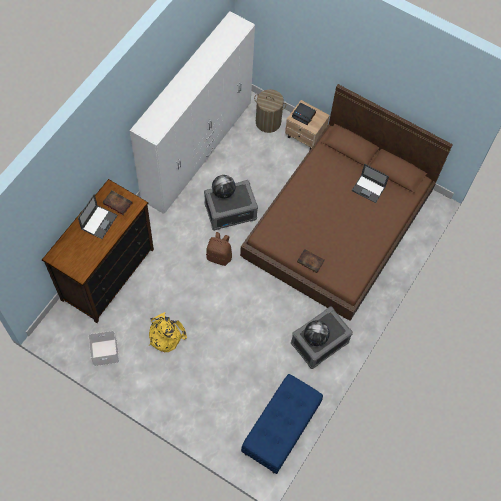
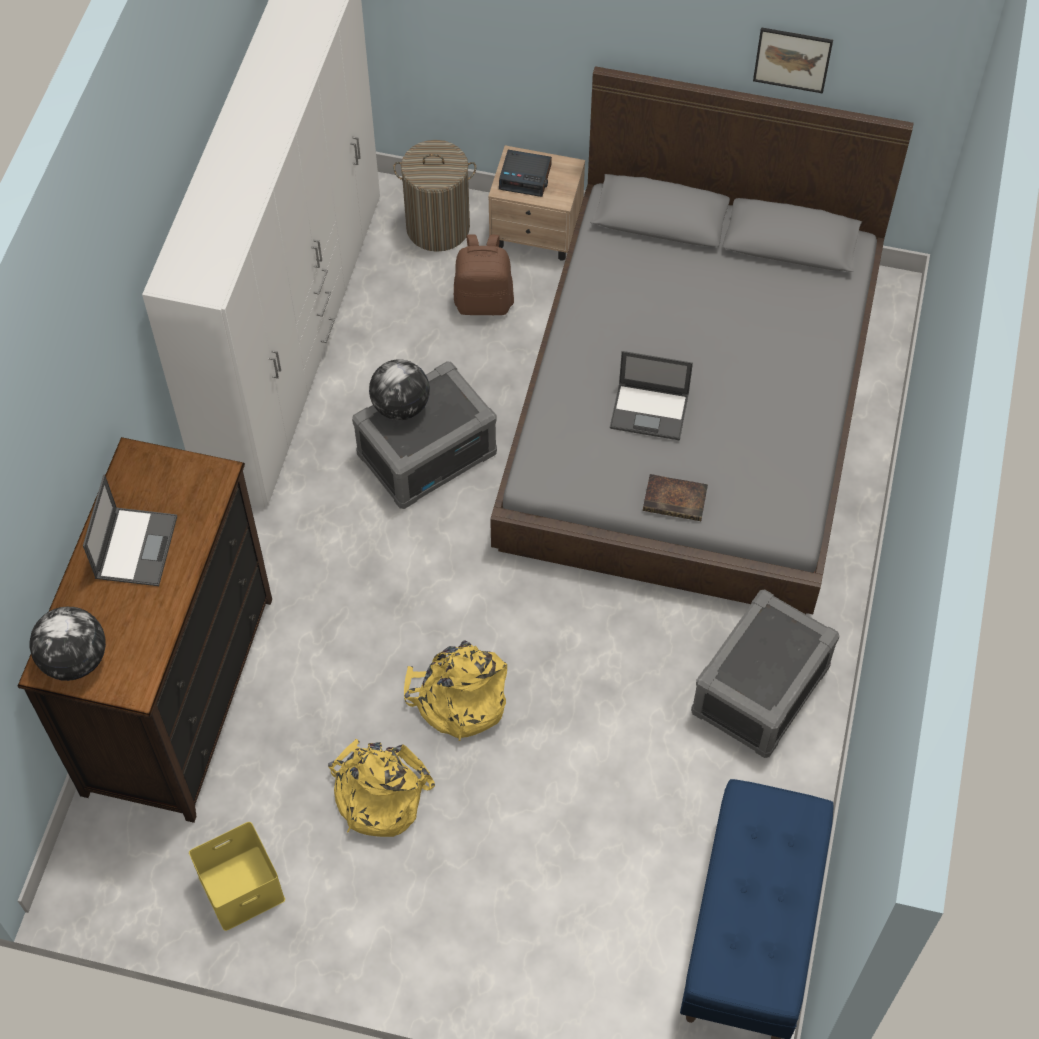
camera: 15 degrees left, 5 degrees down
white storage box [89,331,119,366] -> yellow storage box [189,822,285,931]
book [103,191,133,215] -> none
brown backpack [206,232,232,266] -> brown backpack moved to [454,234,514,315]
brown bed [240,84,453,321] -> grey bed [490,66,914,614]
globe [304,320,330,346] -> globe moved to [30,607,106,681]
laptop [352,164,389,203] -> laptop moved to [610,351,693,440]
none -> yellow backpack [404,640,507,741]
none -> picture [753,27,833,94]

